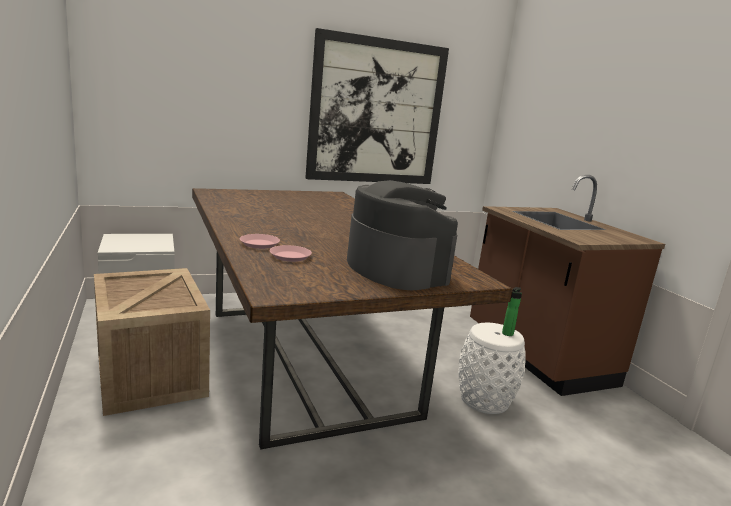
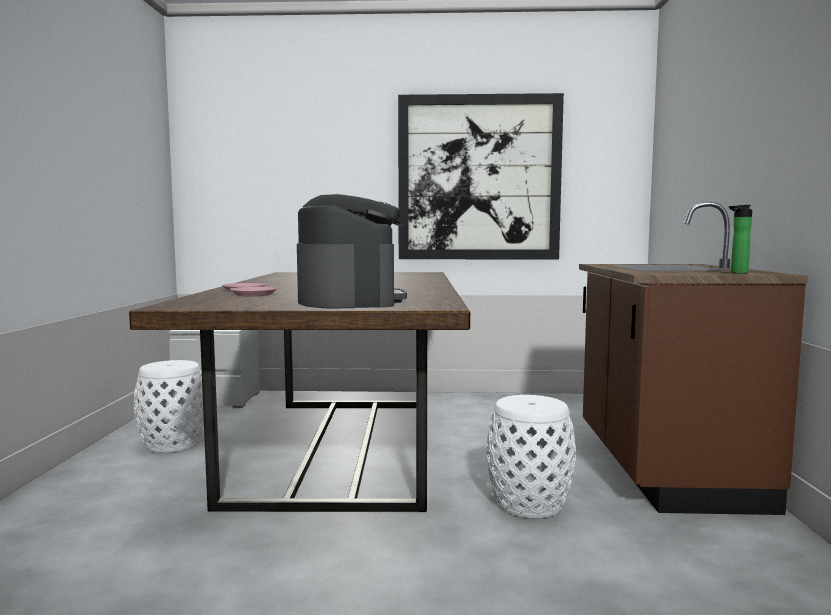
camera: 25 degrees right, 10 degrees down
crate [94,268,210,416] -> white stool [134,360,204,453]
bottle [502,287,522,336] -> bottle moved to [729,205,752,274]

